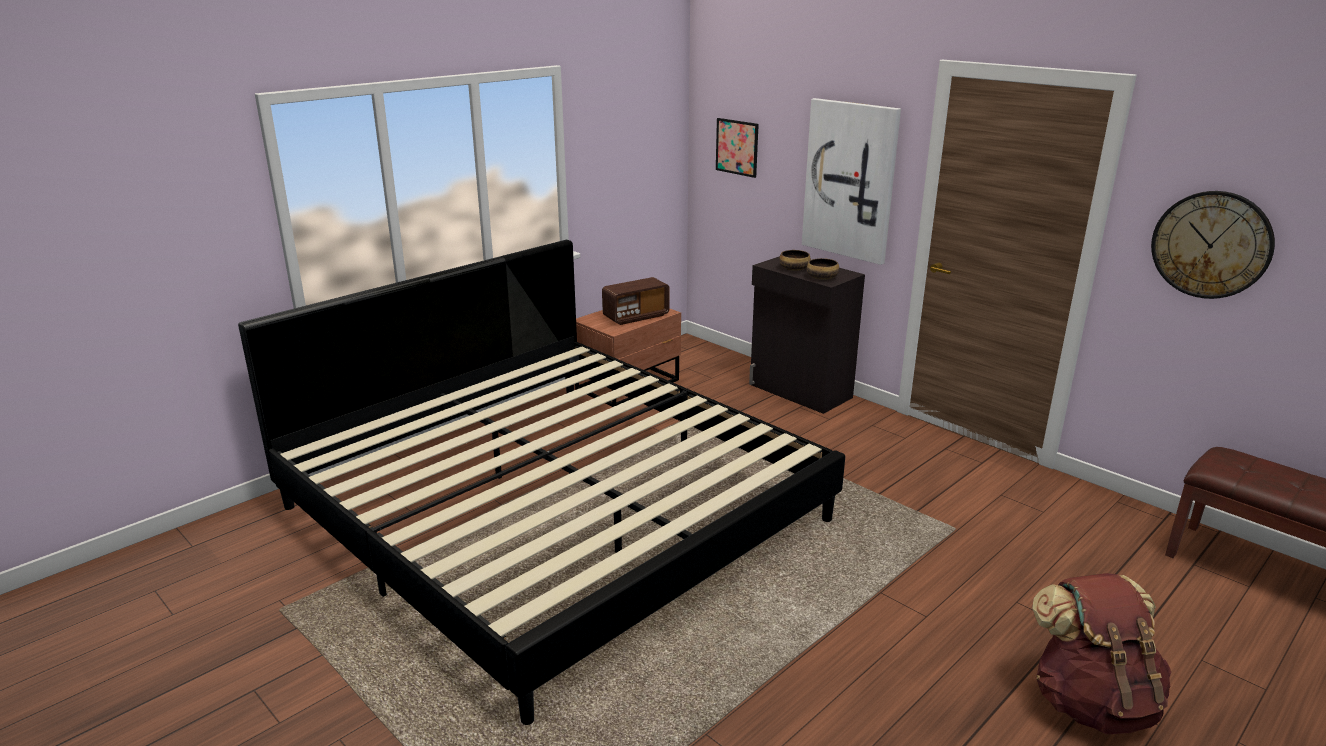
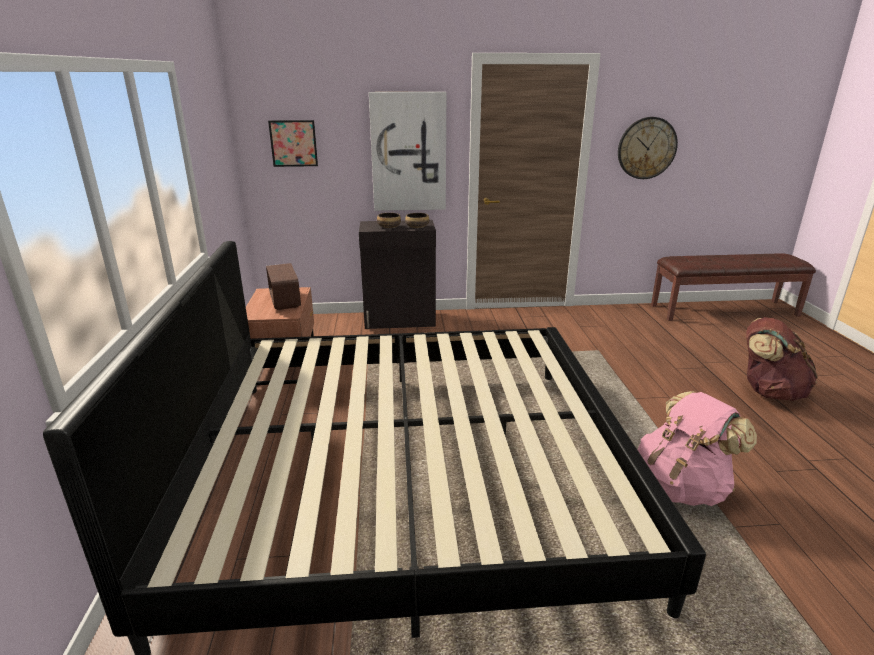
camera: 50 degrees left, 0 degrees up
radio [602,277,670,325] -> radio turned 150 degrees clockwise [266,263,301,310]
none -> pink backpack [638,391,757,506]

